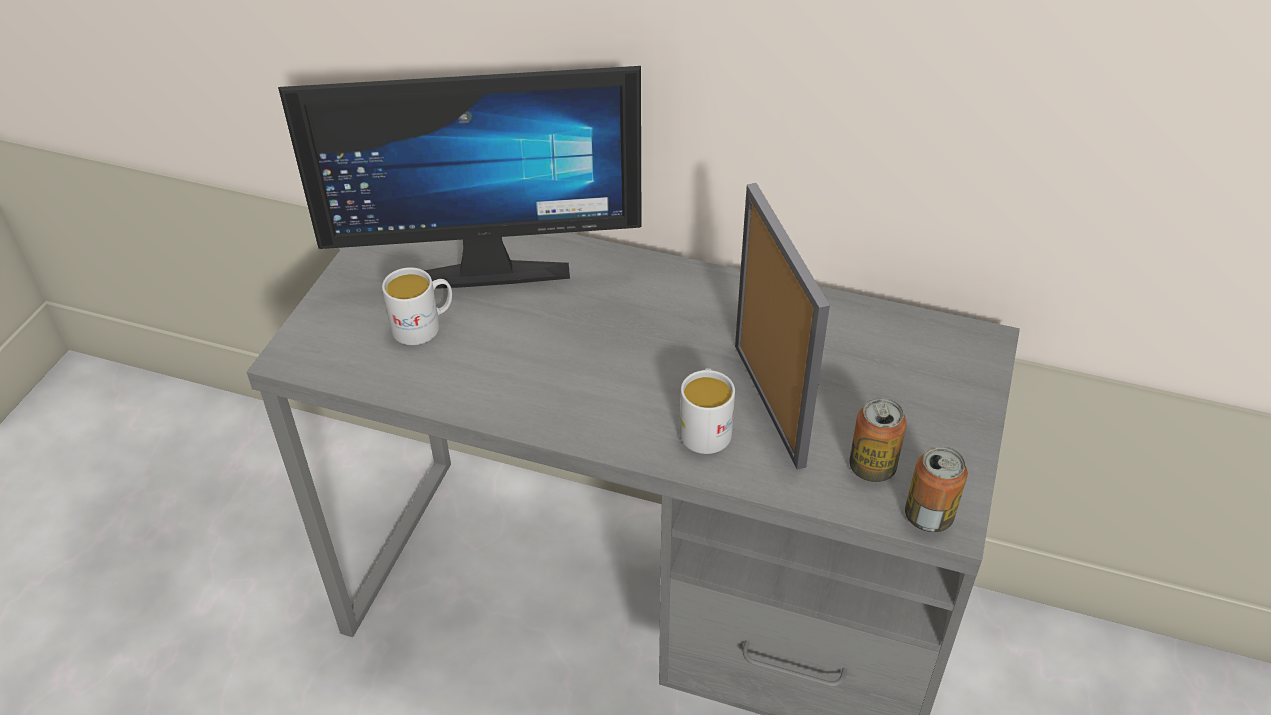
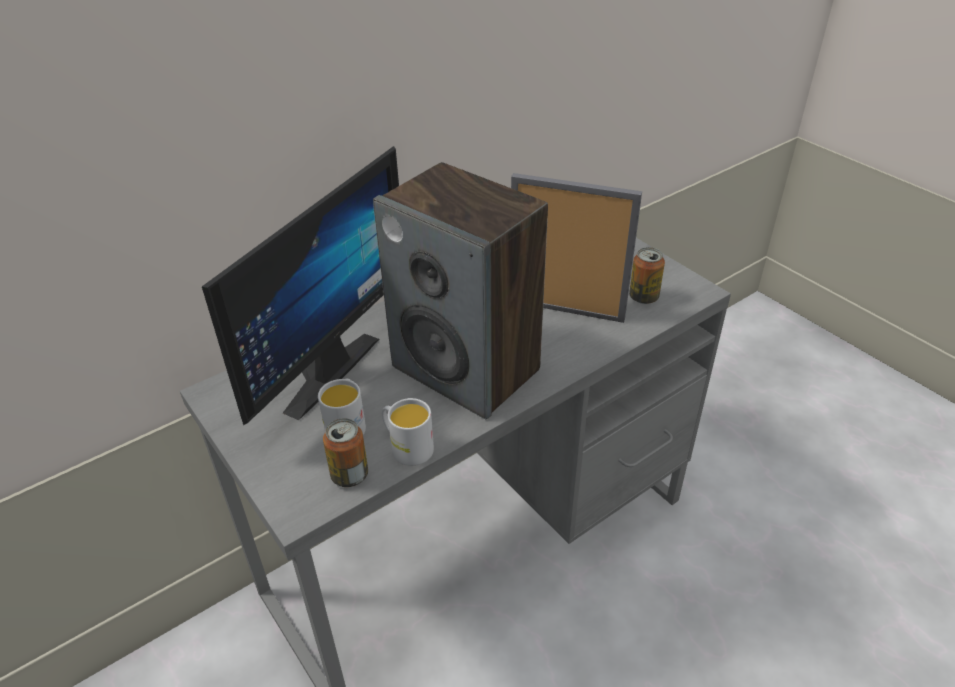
camera: 55 degrees left, 5 degrees down
white mug [679,368,735,454] -> white mug moved to [382,398,434,466]
can [905,446,968,533] -> can moved to [323,418,368,487]
none -> speaker [373,162,548,419]

